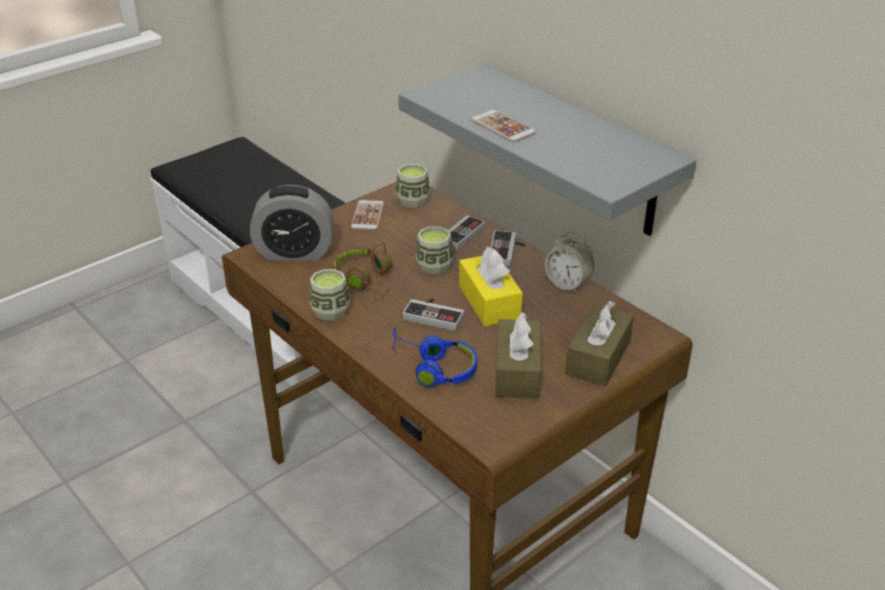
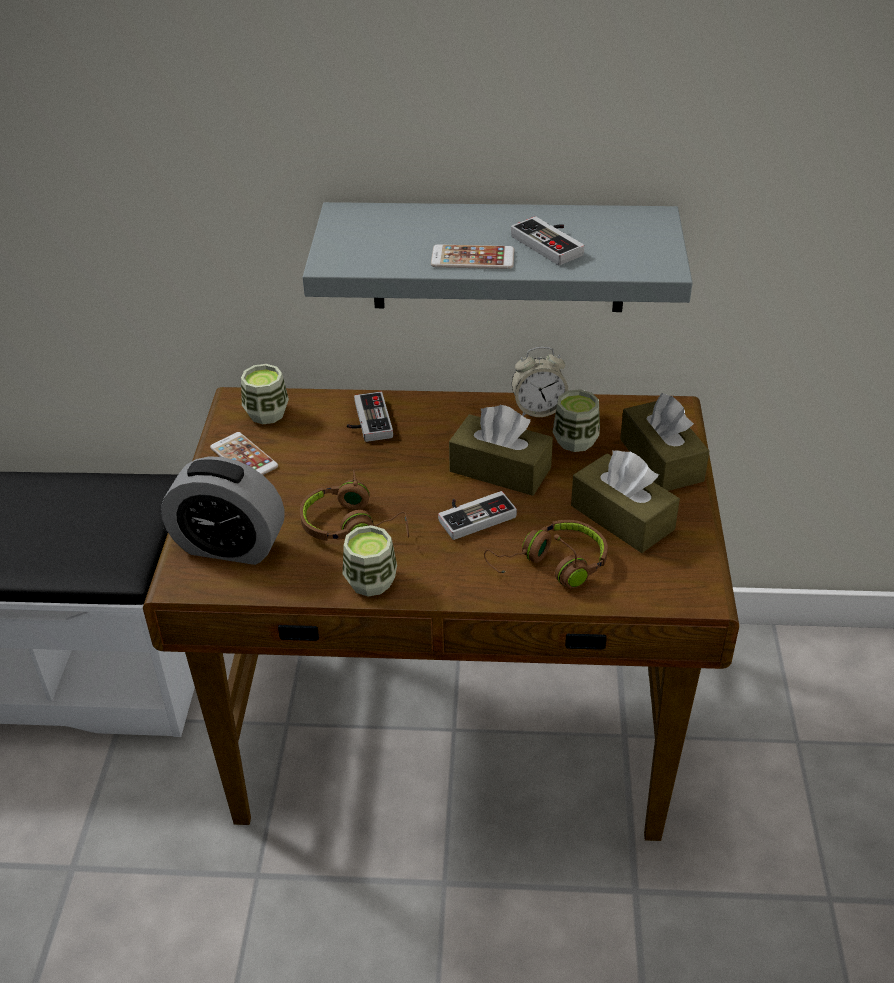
camera: 45 degrees left, 5 degrees up
alarm clock [250,185,334,261] -> alarm clock turned 60 degrees clockwise [161,456,285,565]
blue headphones [391,328,477,387] -> brown headphones [484,520,608,588]
cup [415,226,454,275] -> cup moved to [553,389,600,452]
yellow tissue box [459,247,523,326] -> brown tissue box [449,405,553,496]
game controller [490,230,526,267] -> game controller moved to [511,217,585,265]

